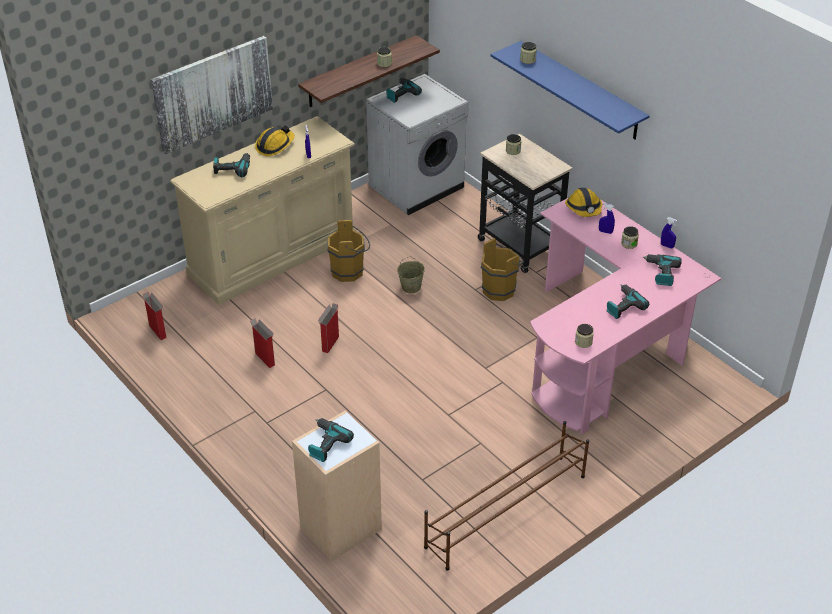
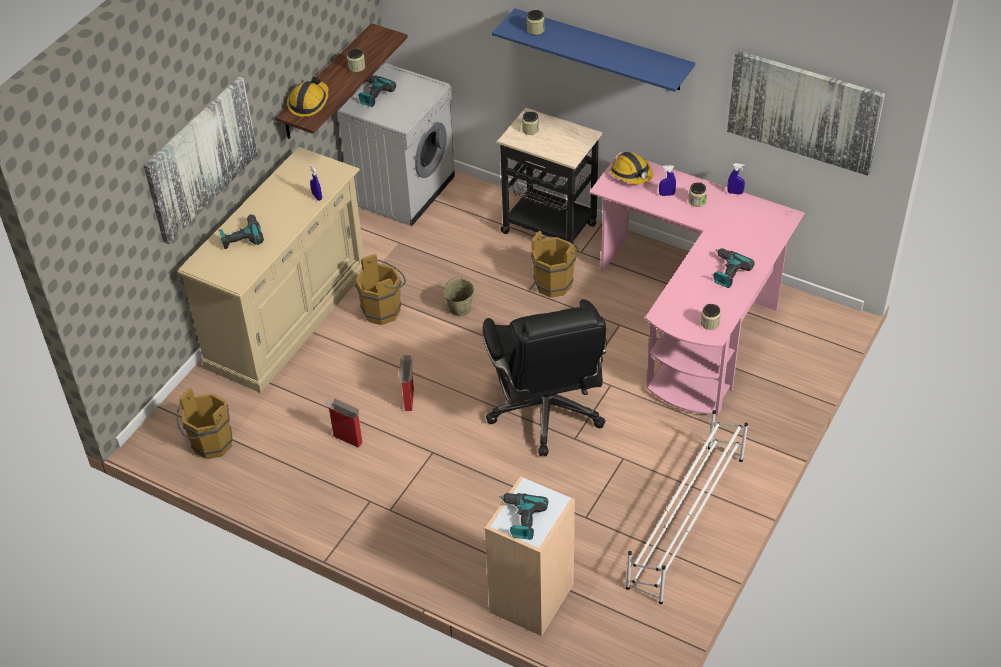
camera: 20 degrees left, 5 degrees up
cardboard box [142,292,167,340] -> brown bucket [177,388,233,459]
hard hat [255,126,295,156] -> hard hat moved to [287,77,328,117]
brown shoe rack [424,421,589,570] -> white shoe rack [626,410,748,604]
power drill [643,254,682,286] -> none
none -> black office chair [483,299,607,456]
none -> picture [727,50,885,176]

